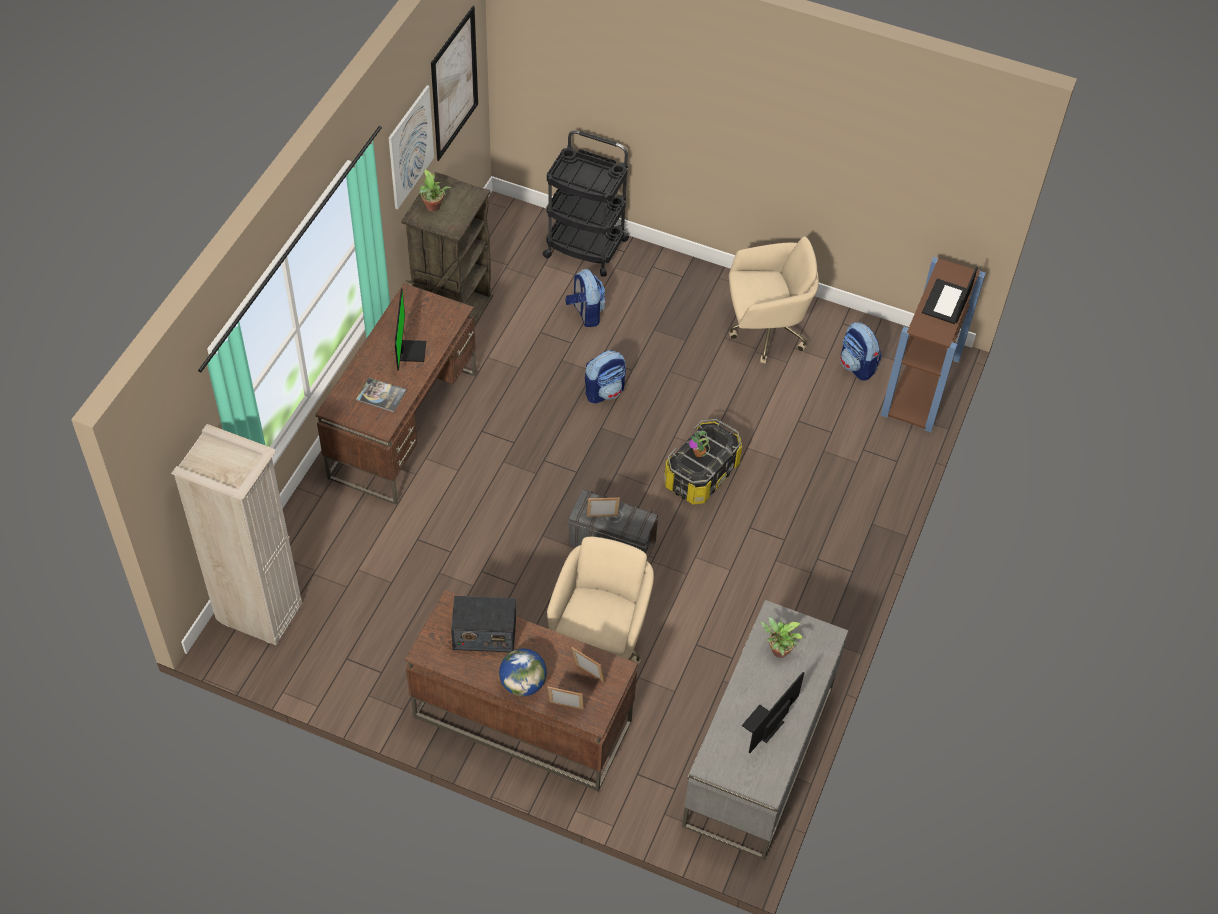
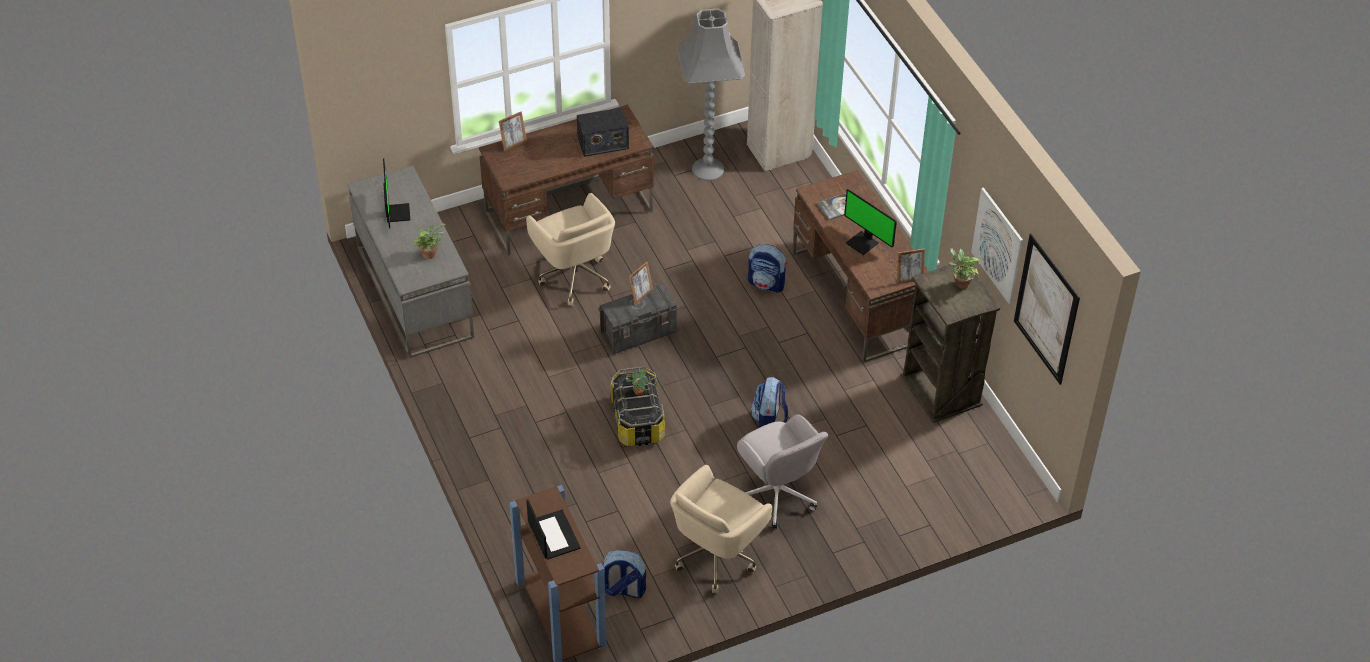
camera: 135 degrees right, 5 degrees down
radio [451,596,516,652] -> radio turned 150 degrees counterclockwise [577,107,629,157]
globe [499,648,547,696] -> none
black cart [543,131,629,277] -> none
backpack [565,269,606,327] -> backpack moved to [748,244,787,293]
picture frame [571,647,605,682] -> picture frame moved to [897,249,925,284]
none -> grey floor lamp [677,9,745,181]
none -> grey office chair [737,414,828,529]

